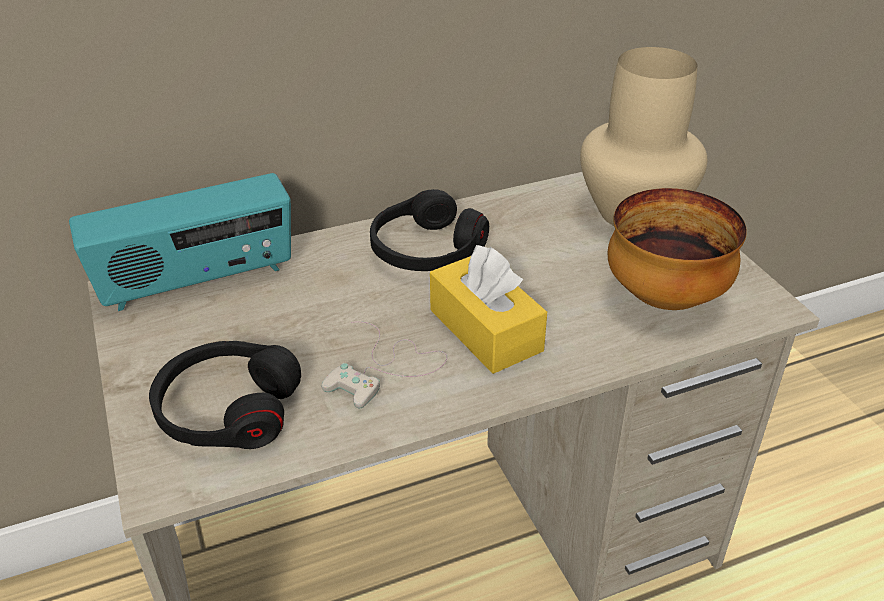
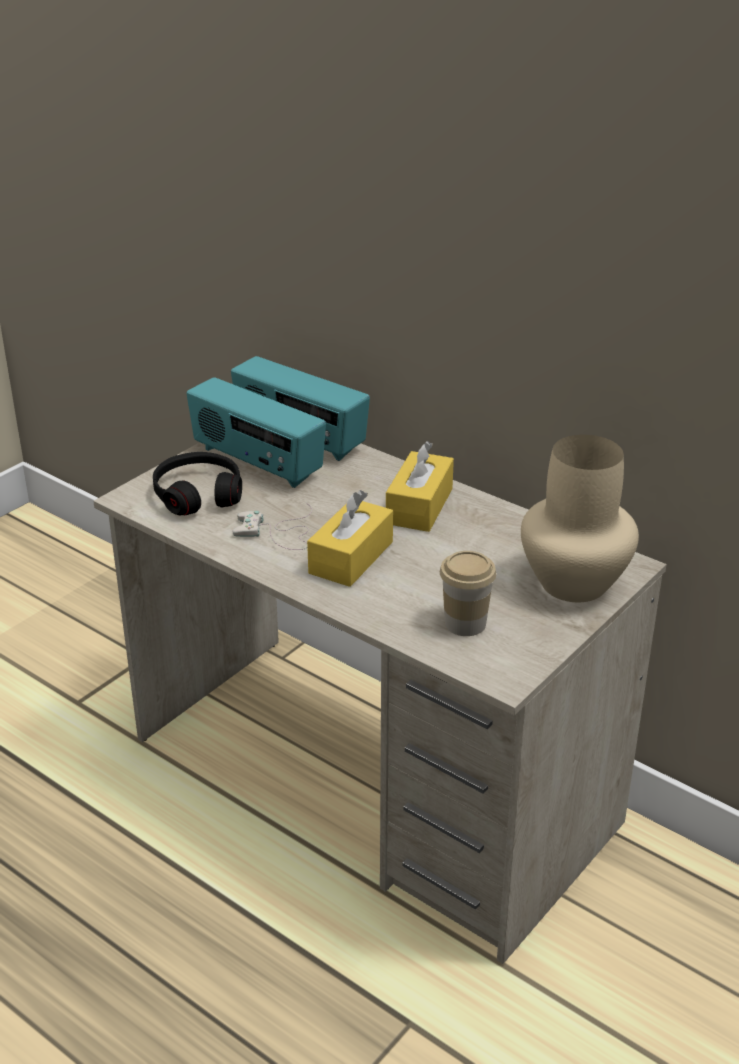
camera: 60 degrees right, 5 degrees down
black headphones [370,189,489,271] -> yellow tissue box [386,441,454,532]
bowl [608,188,747,310] -> cup [440,551,496,636]
none -> radio [187,377,326,488]

